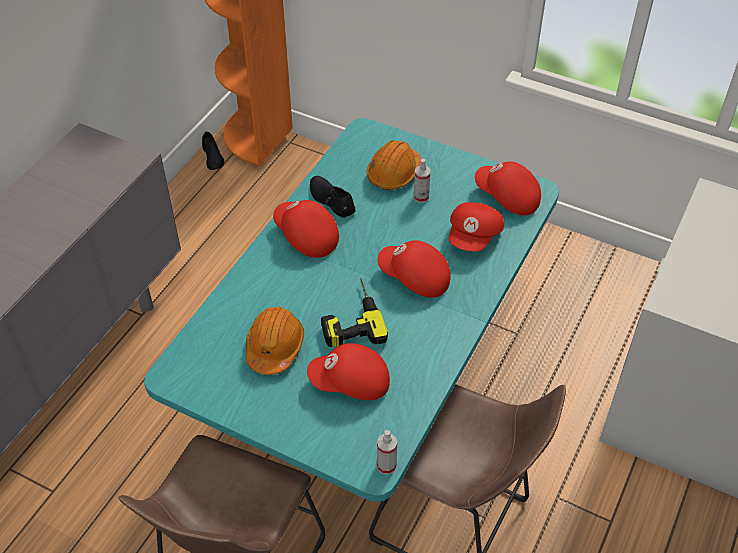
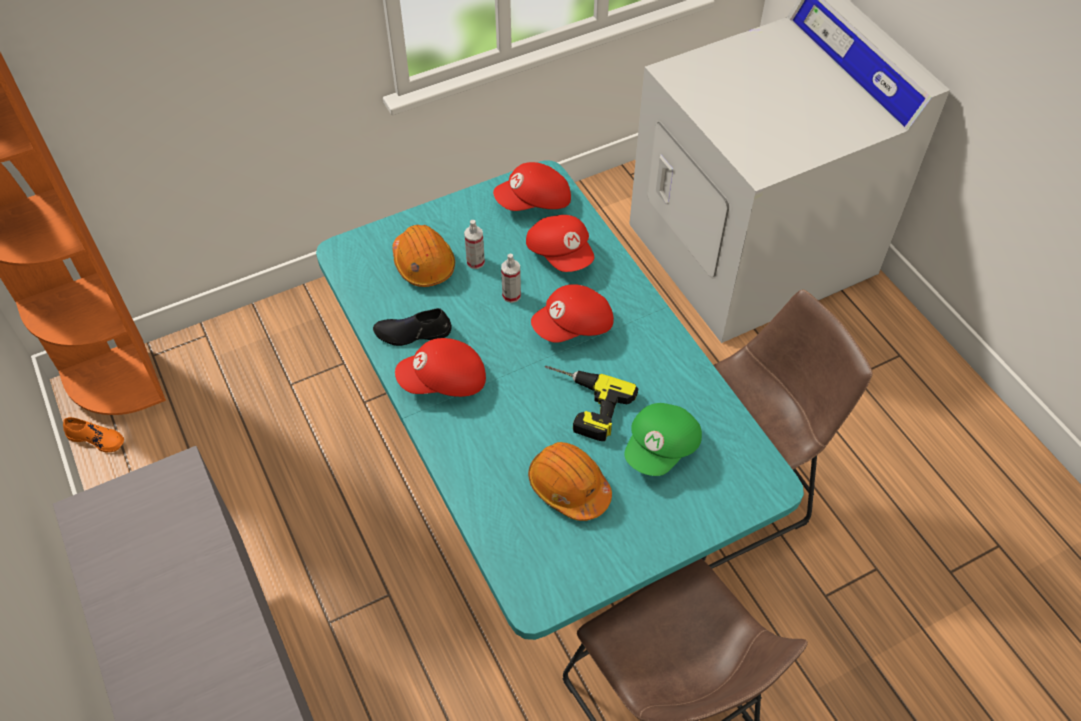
camera: 55 degrees left, 5 degrees up
black shoe [202,131,224,170] -> orange shoe [63,417,124,453]
red cap [307,343,390,400] -> green cap [624,403,702,476]
spray bottle [377,430,397,475] -> spray bottle moved to [501,254,521,303]

